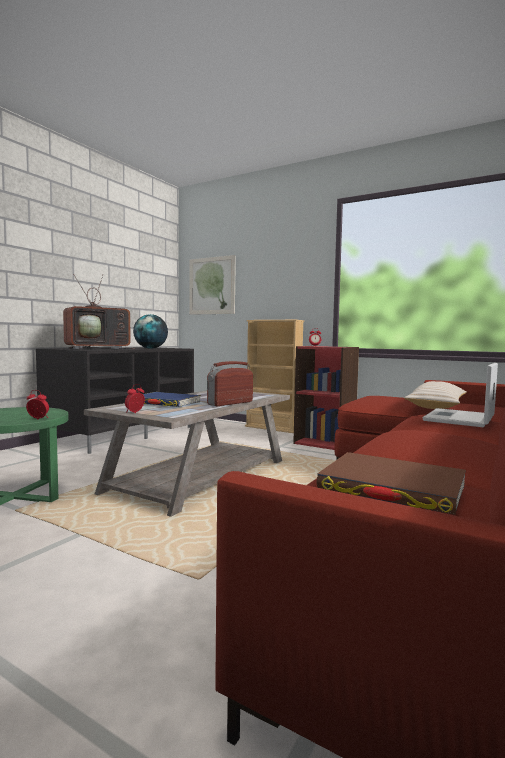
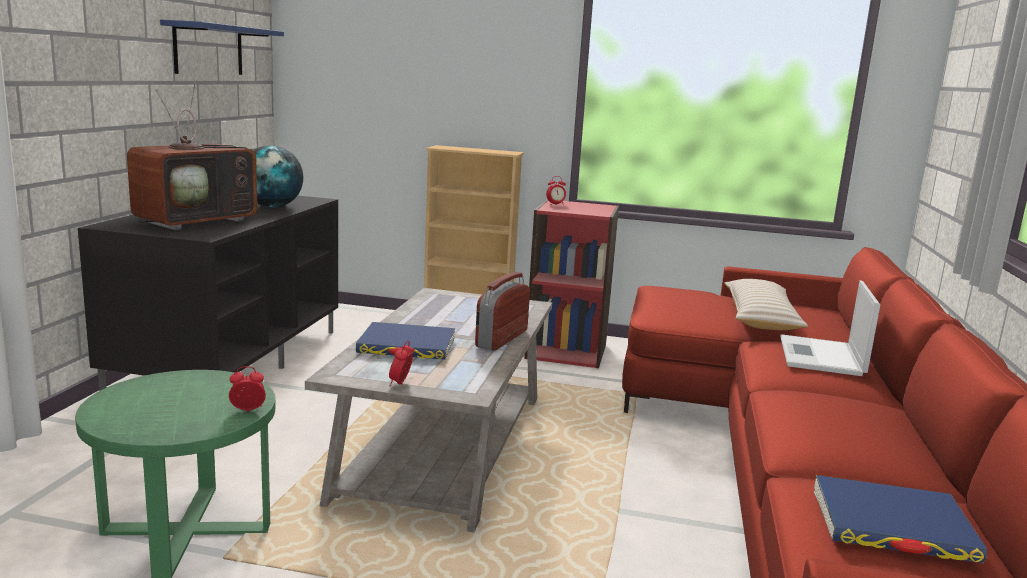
camera: 20 degrees left, 10 degrees up
picture [189,255,236,315] -> none
brown book [316,452,466,515] -> blue book [814,475,987,563]
none -> blue shelf [160,19,284,75]

